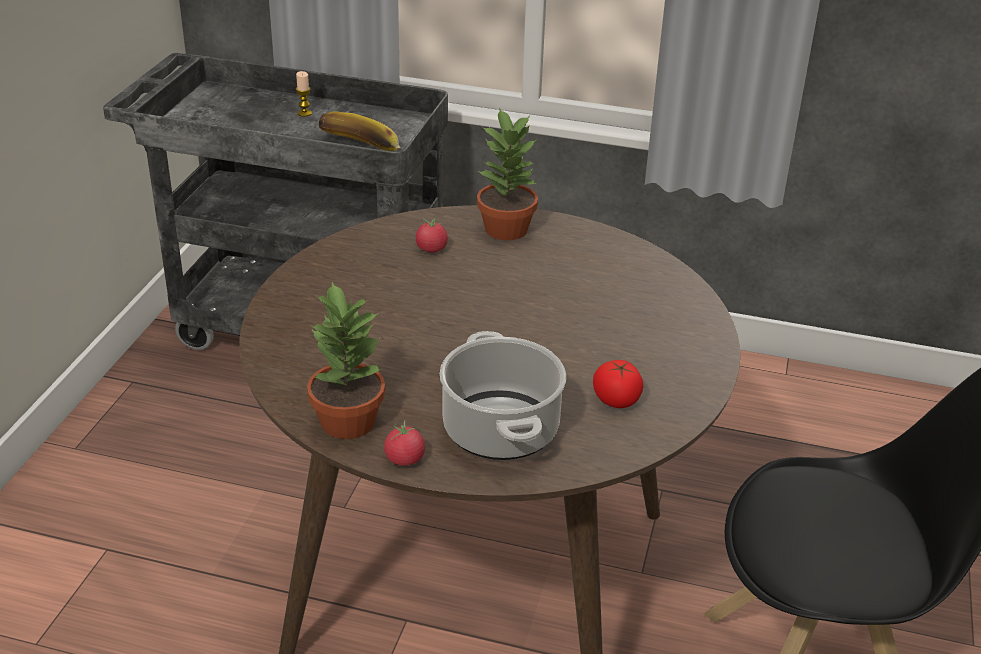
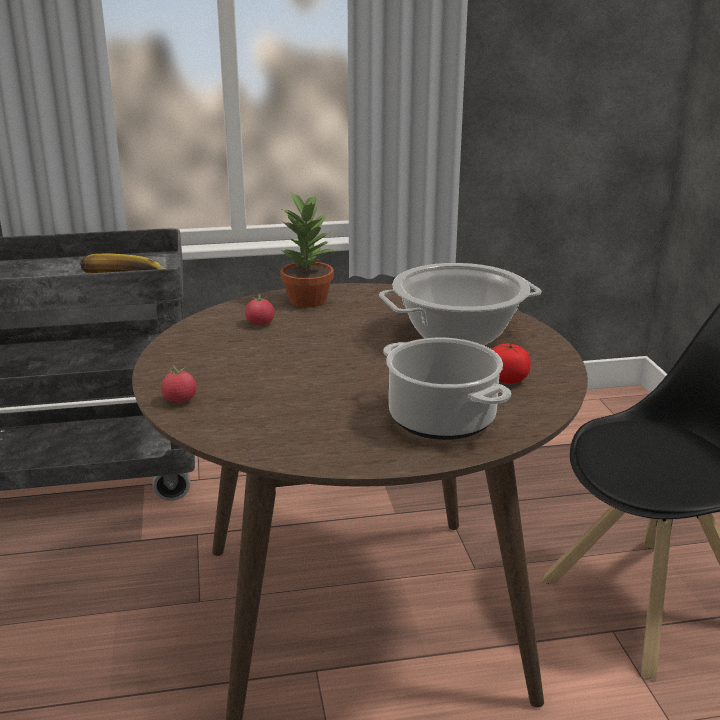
camera: 25 degrees left, 10 degrees down
candle [296,71,312,117] -> none
potted plant [307,282,385,439] -> none
tomato [384,420,425,466] -> tomato moved to [161,366,196,403]
none -> cooking pot [379,263,541,346]

